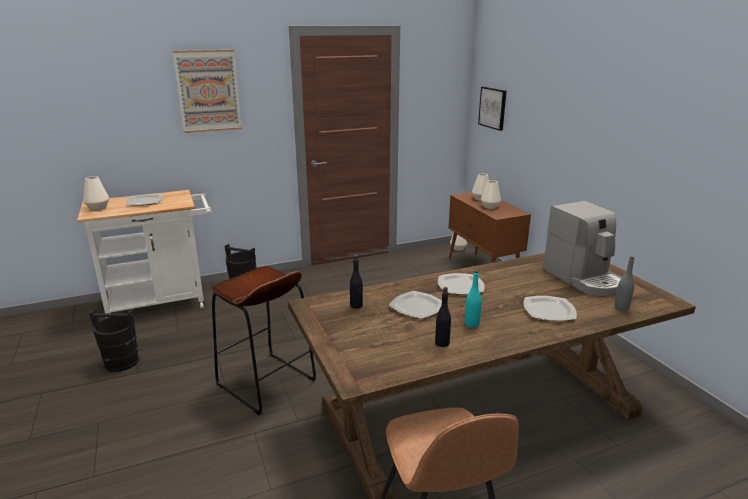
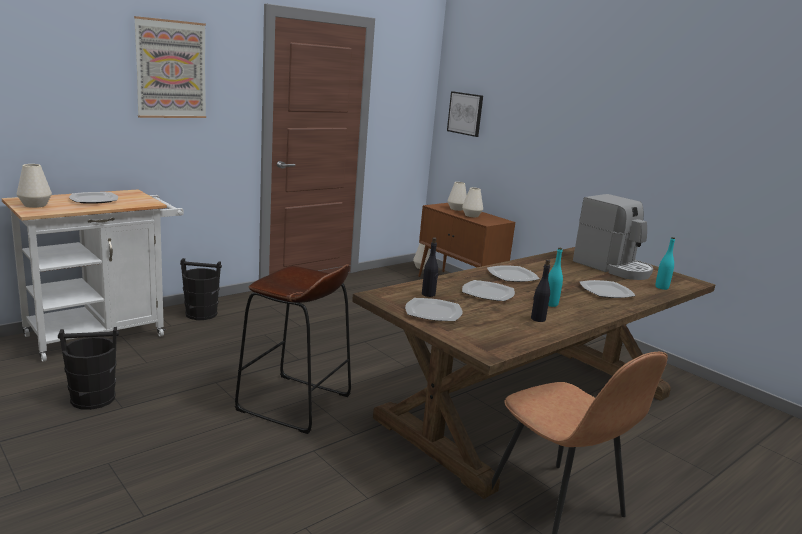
camera: 20 degrees left, 5 degrees down
grey bottle [614,256,634,311] -> turquoise bottle [655,237,675,290]
none -> plate [405,298,462,321]

